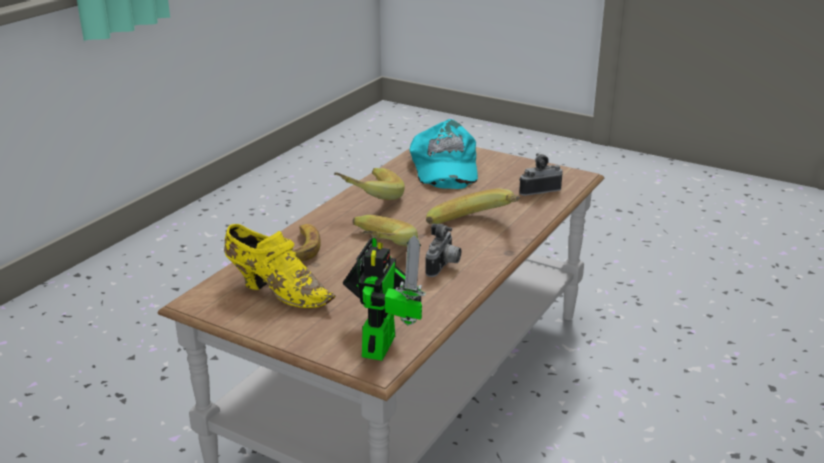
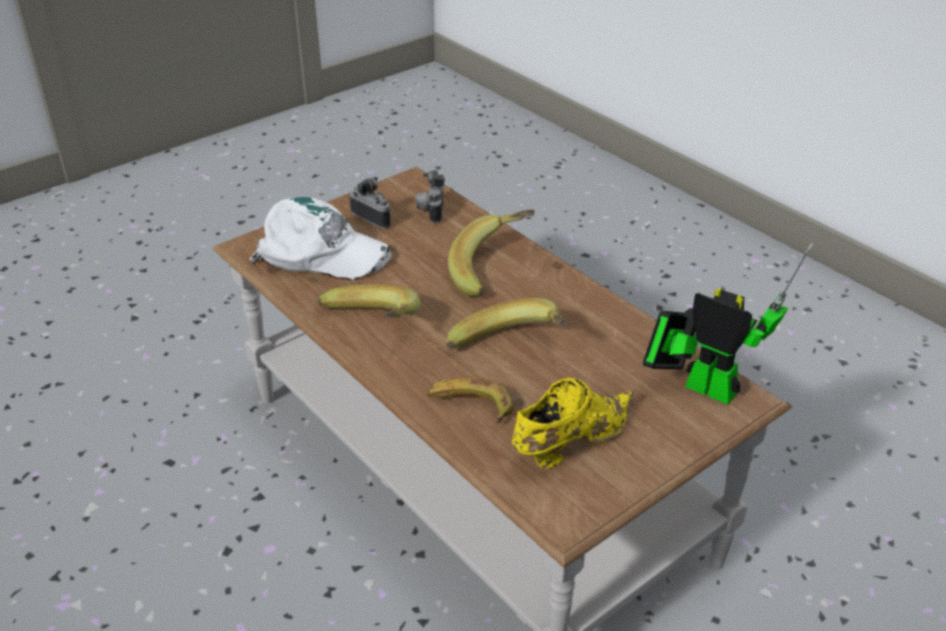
camera: 70 degrees left, 10 degrees up
turquoise cap [410,119,478,189] -> white cap [250,197,391,280]
camera [425,223,461,277] -> camera moved to [349,176,391,229]

